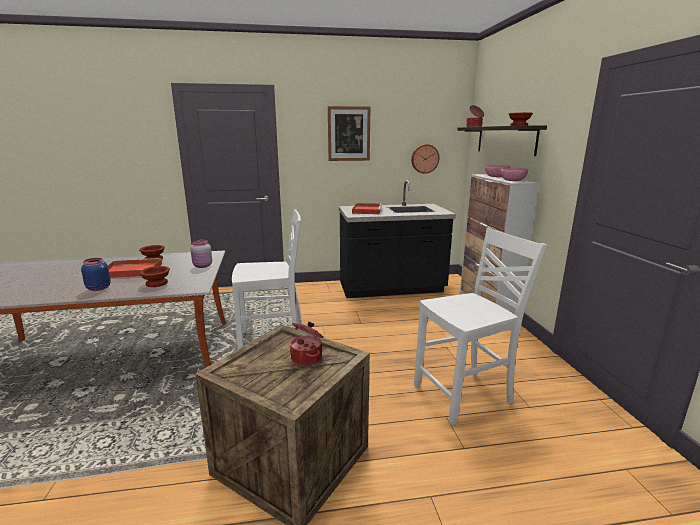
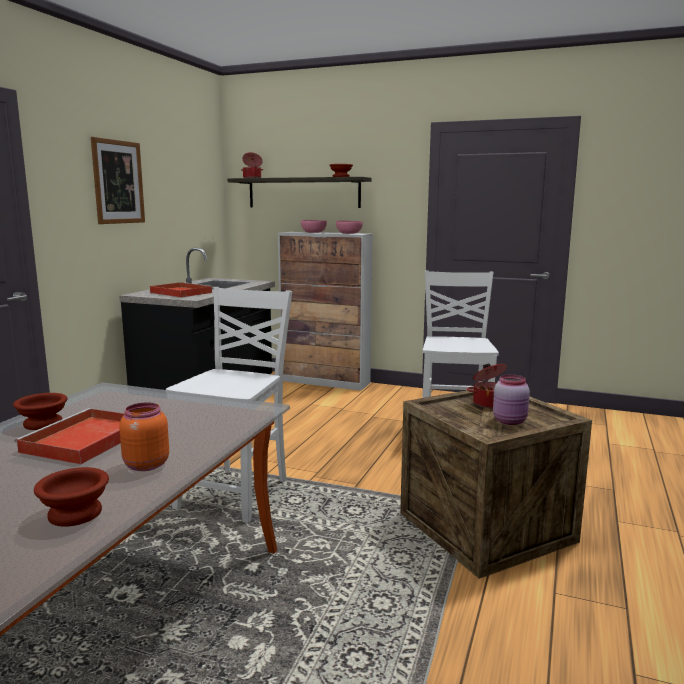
camera: 60 degrees left, 5 degrees down
blue jar [81,258,111,291] -> orange jar [119,402,169,471]
brown bowl [139,266,170,287] -> brown bowl moved to [34,467,109,527]
pink jar [190,240,212,268] -> pink jar moved to [493,374,530,425]
wall clock [411,144,439,174] -> none

